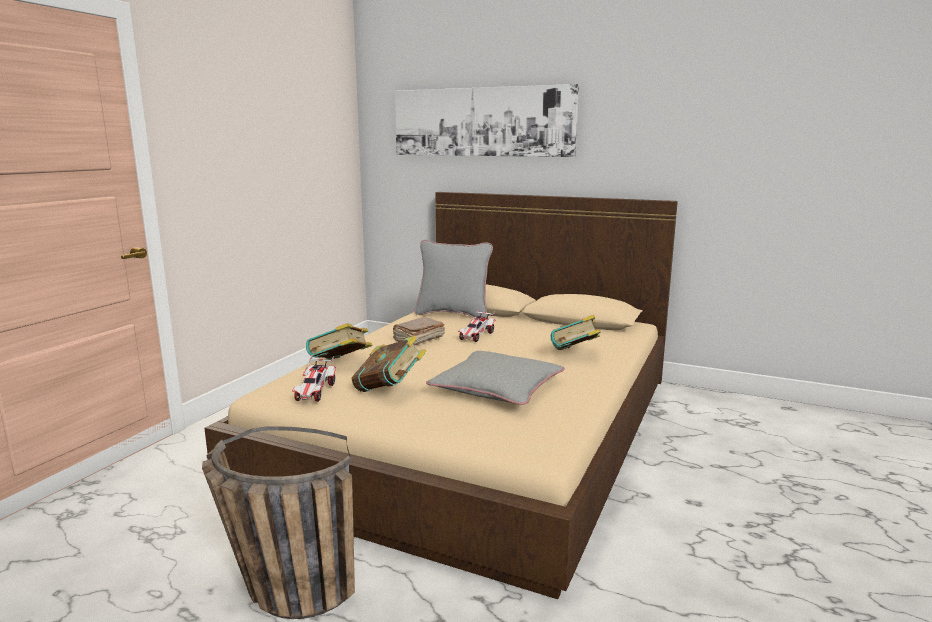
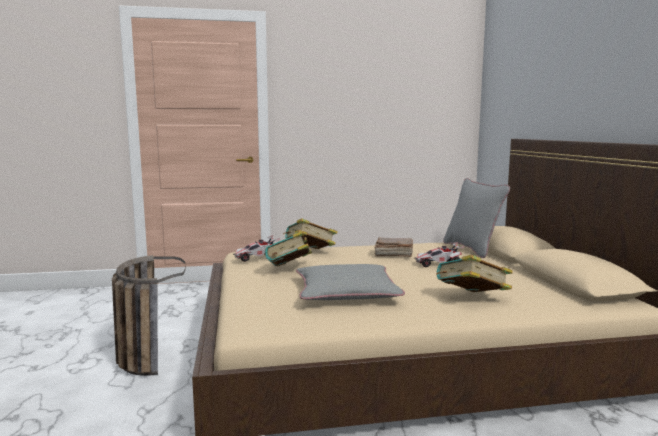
camera: 55 degrees right, 5 degrees down
picture [395,84,579,157] -> none

